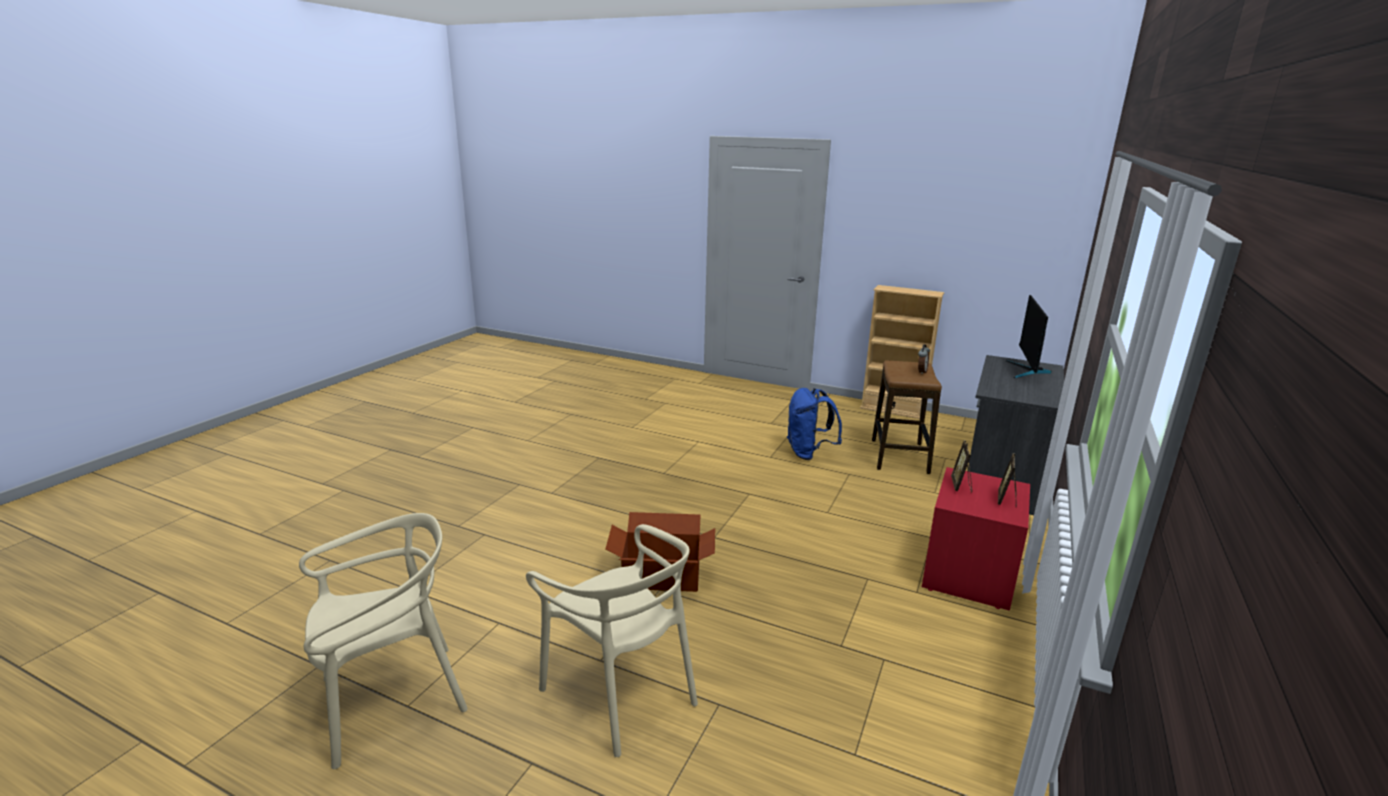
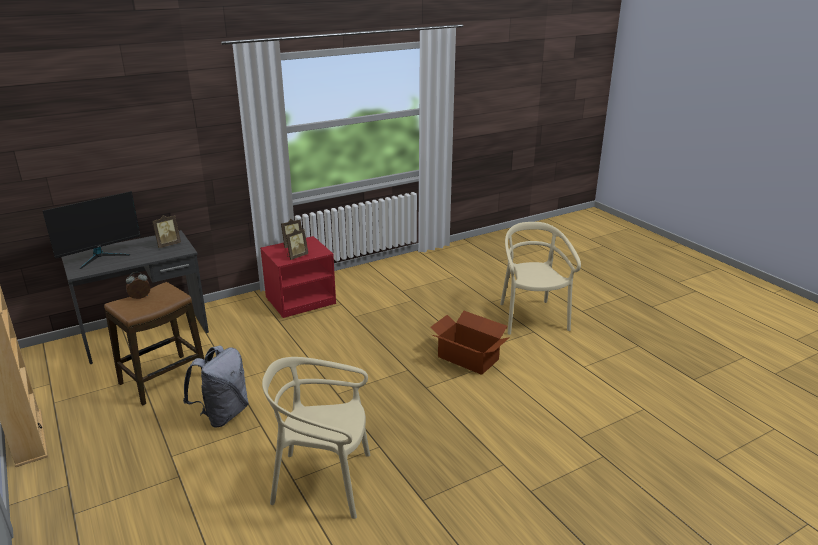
camera: 145 degrees left, 5 degrees up
beige chair [299,513,468,769] -> beige chair moved to [262,357,370,519]
blue backpack [787,388,842,460] -> grey backpack [183,345,249,428]
none -> picture frame [152,215,181,248]

